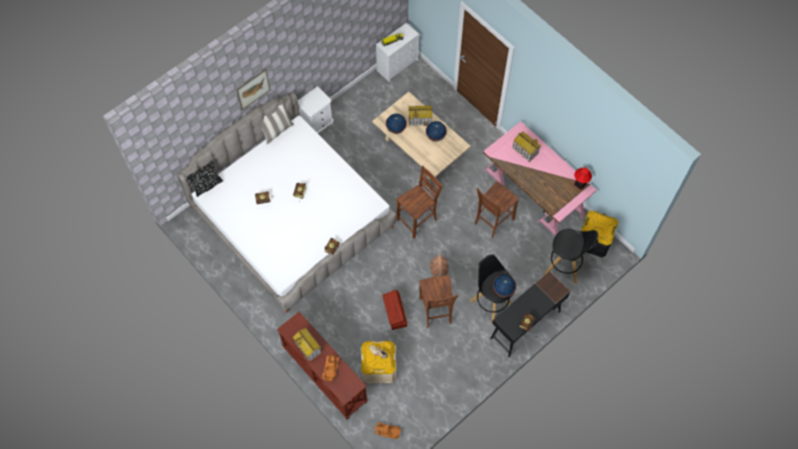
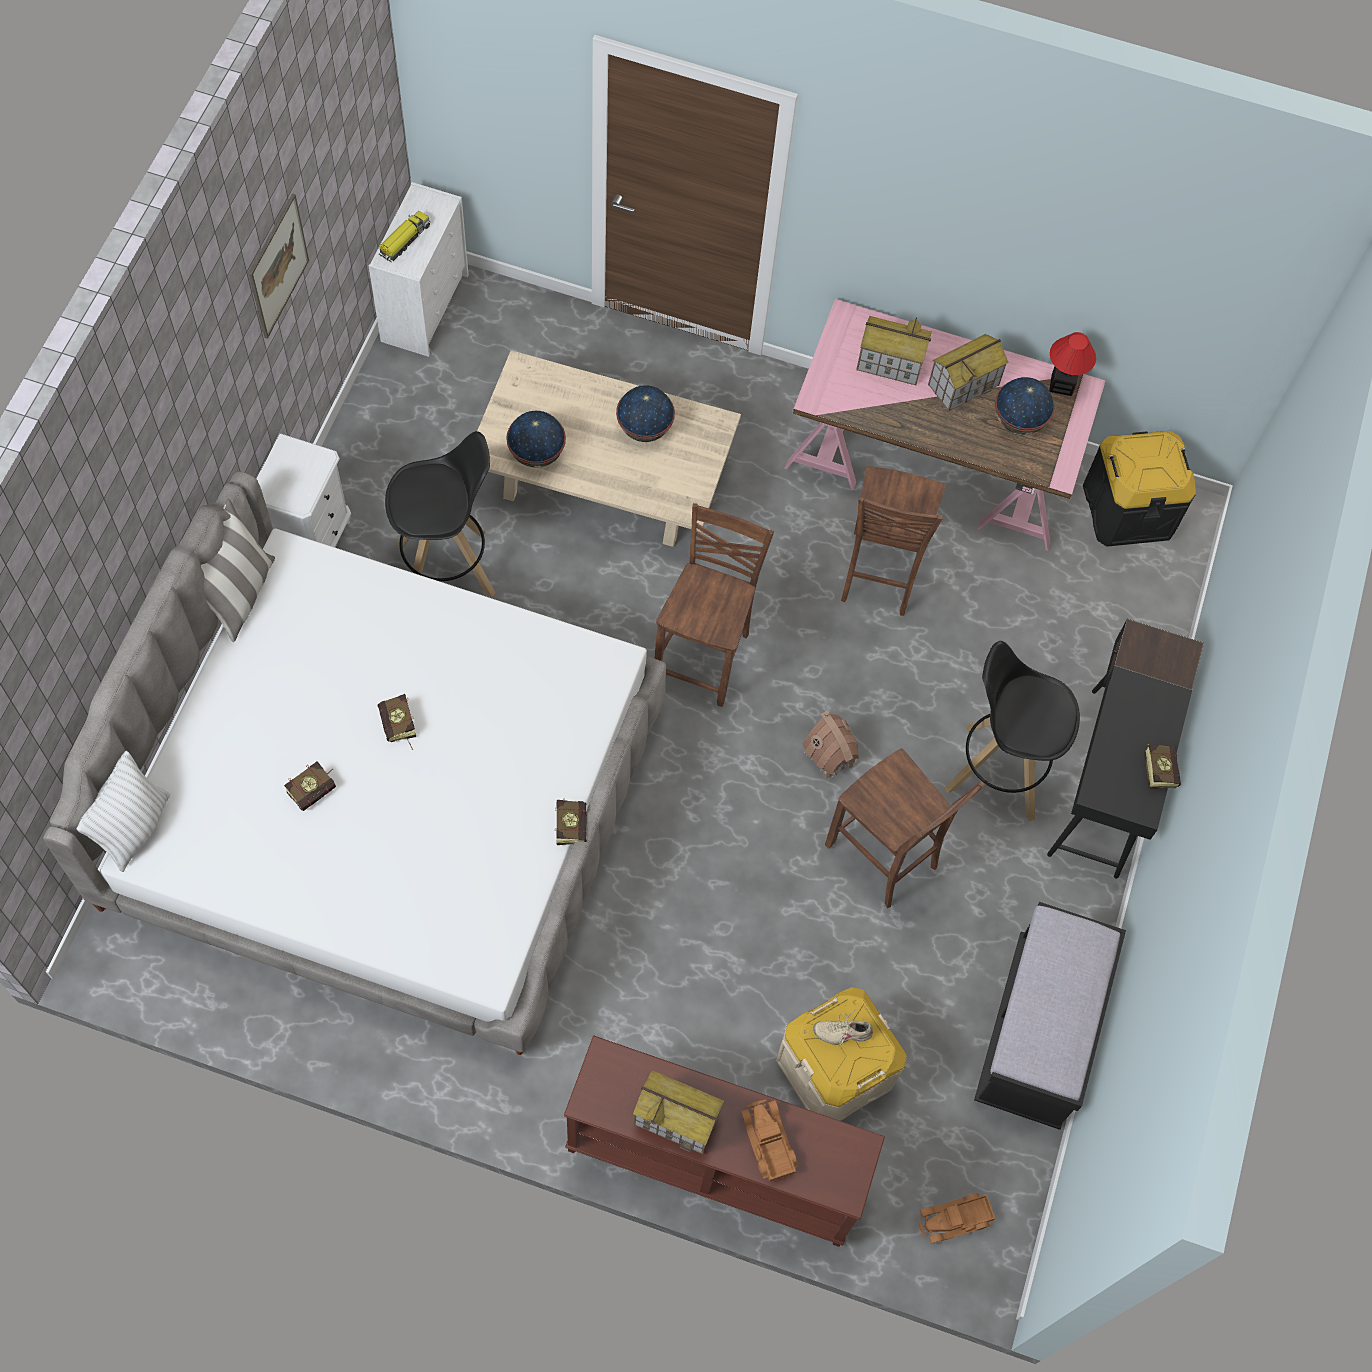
camera: 35 degrees left, 0 degrees up
black pillow [187,161,223,197] -> white pillow [77,751,170,872]
picture [236,69,271,110] -> picture moved to [248,193,309,339]
brown storage box [382,290,407,330] -> none
toy house [408,106,432,126] -> toy house moved to [928,334,1009,411]
globe [493,275,516,297] -> globe moved to [995,377,1055,435]
black stool [544,229,598,284] -> black stool moved to [385,431,495,597]
none -> black bench [974,902,1126,1130]

